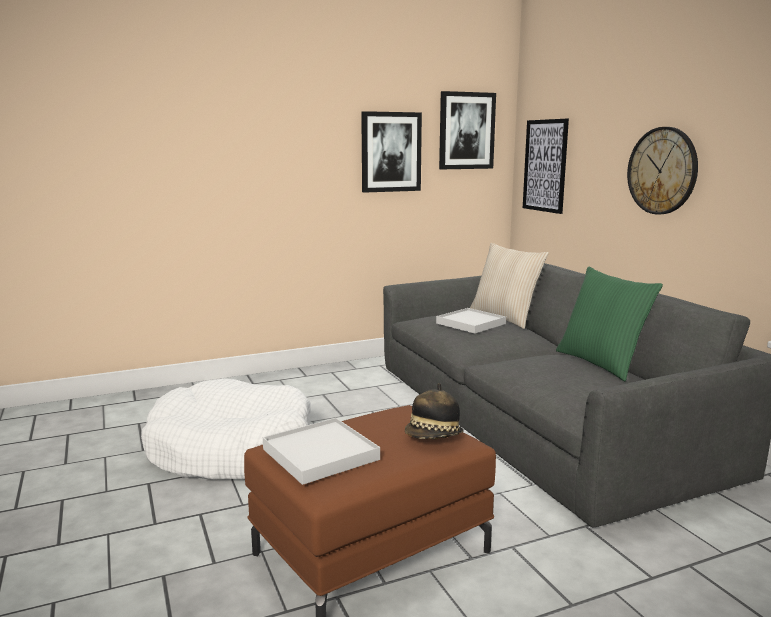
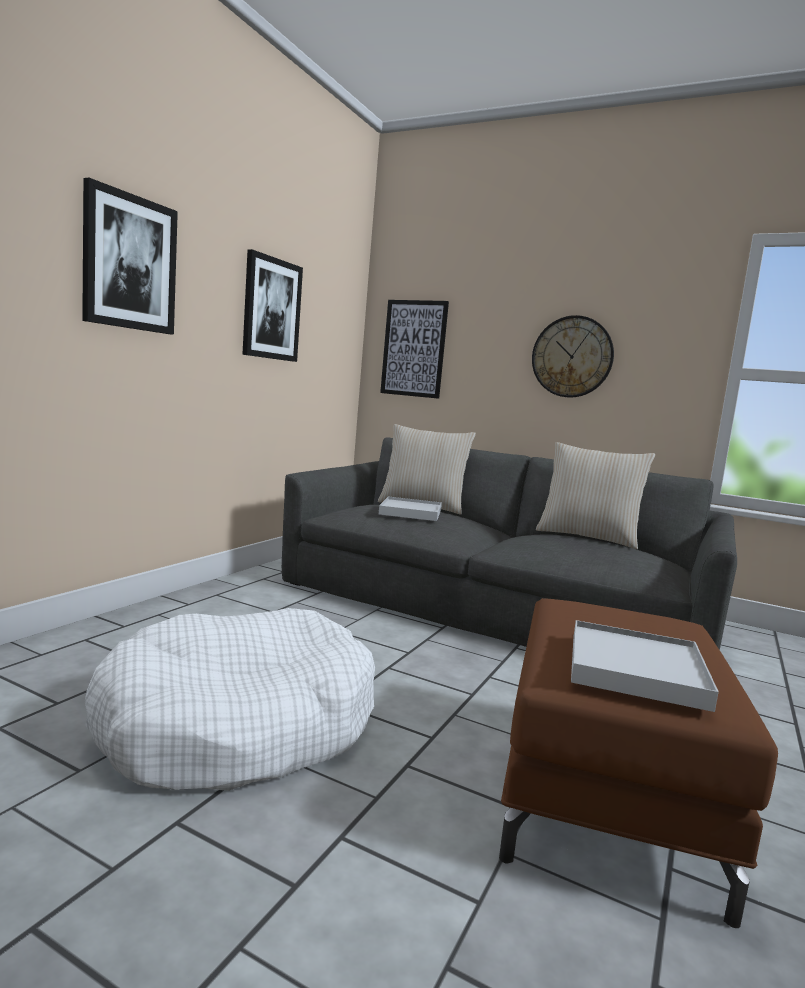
camera: 40 degrees left, 5 degrees down
hat [405,383,464,439] -> none
picture [439,91,496,169] -> picture moved to [82,177,178,335]
green pillow [556,267,663,381] -> beige pillow [536,442,655,549]

